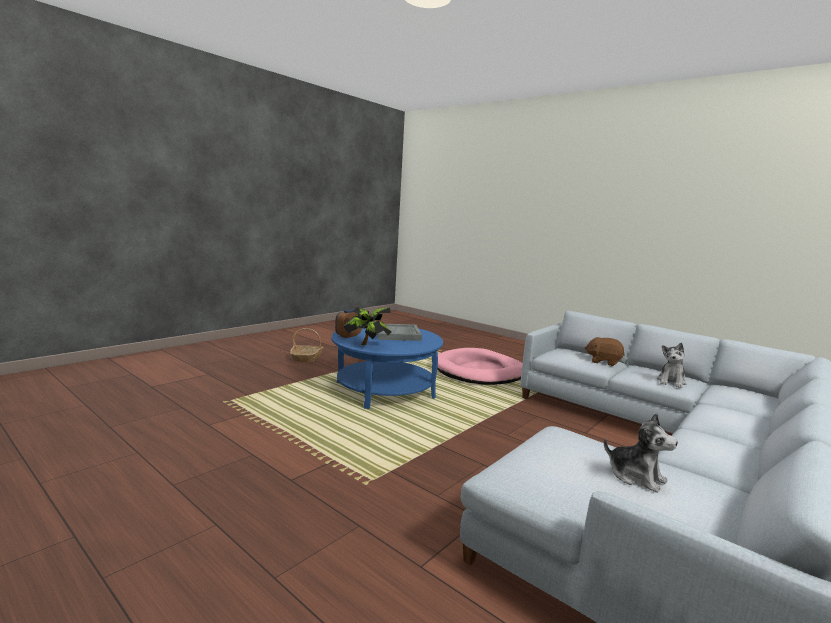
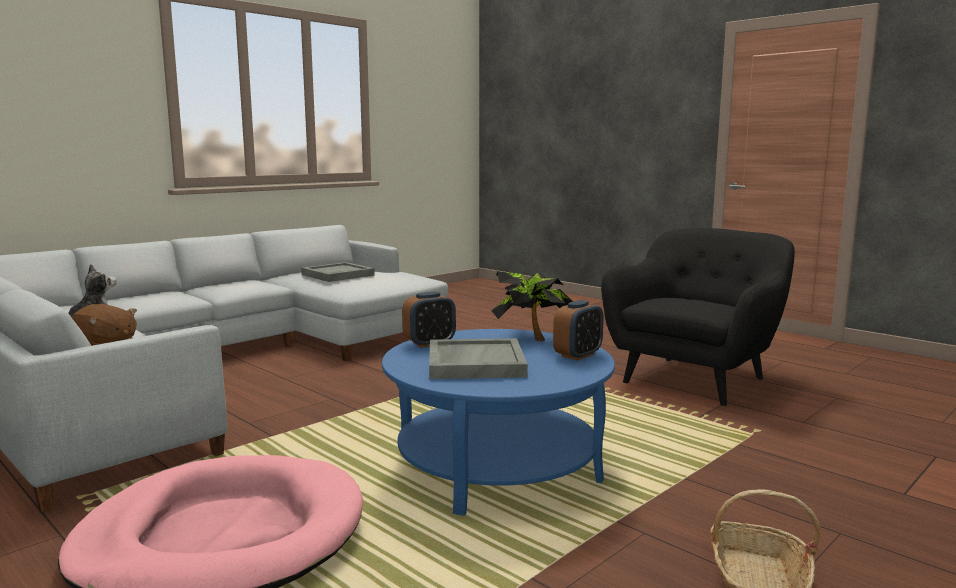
camera: 175 degrees left, 0 degrees up
plush toy [604,413,678,493] -> grey tray [301,262,375,282]
none -> alarm clock [402,292,456,348]
none -> black armchair [601,228,795,406]

